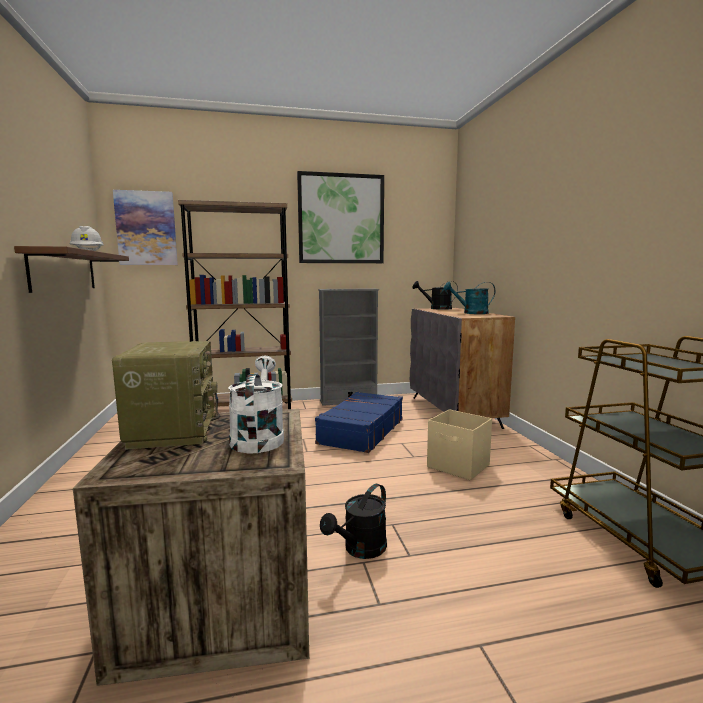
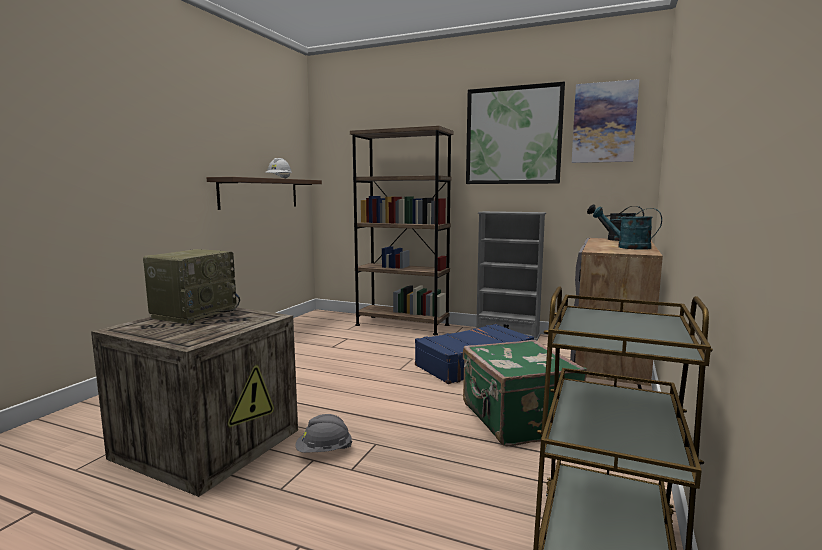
camera: 35 degrees right, 0 degrees up
picture [113,190,178,265] -> picture moved to [572,79,639,163]
white watering can [228,355,284,453] -> none
black watering can [320,484,387,559] -> grey hard hat [296,414,352,453]
beige storage box [427,409,492,480] -> green suitcase [463,340,587,446]

